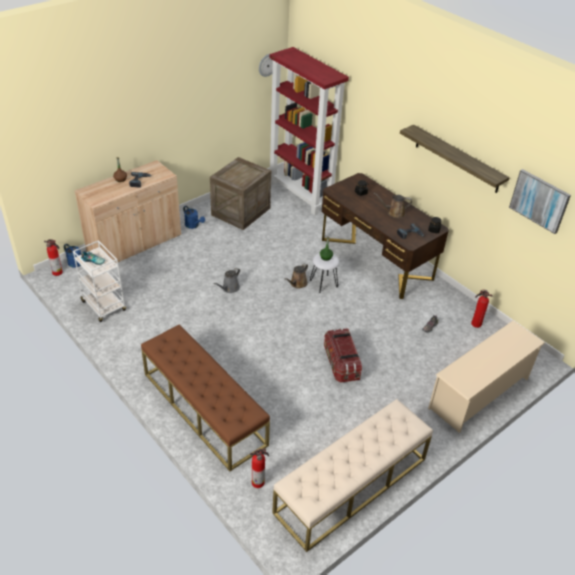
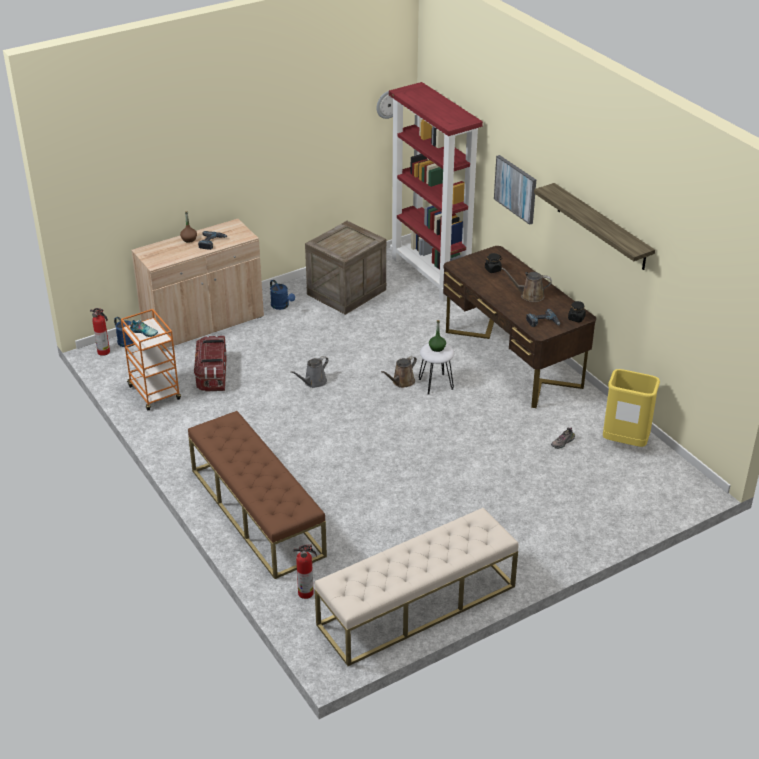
camera: 10 degrees right, 5 degrees down
white cart [73,240,126,322] -> orange cart [121,309,181,411]
storage box [324,328,362,383] -> storage box moved to [194,335,227,392]
beige shoe rack [428,321,545,433] -> none
fire extinguisher [471,290,493,328] -> yellow trash can [603,369,660,447]
picture [509,169,571,234] -> picture moved to [494,155,536,225]

